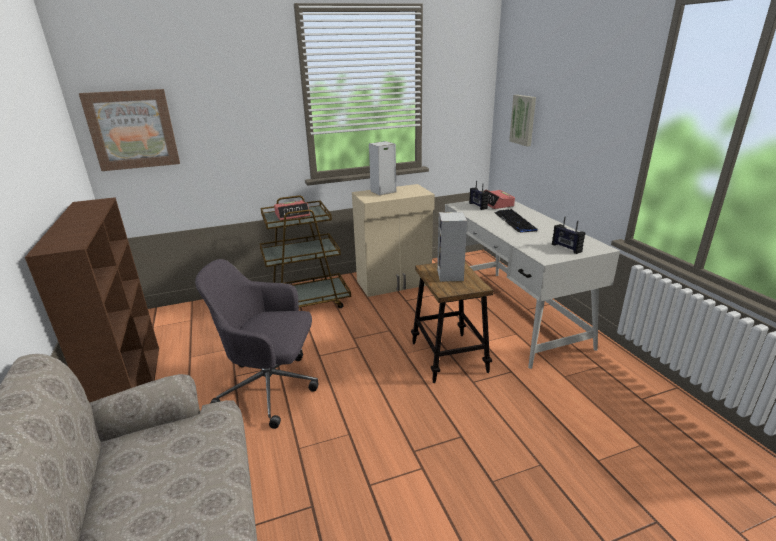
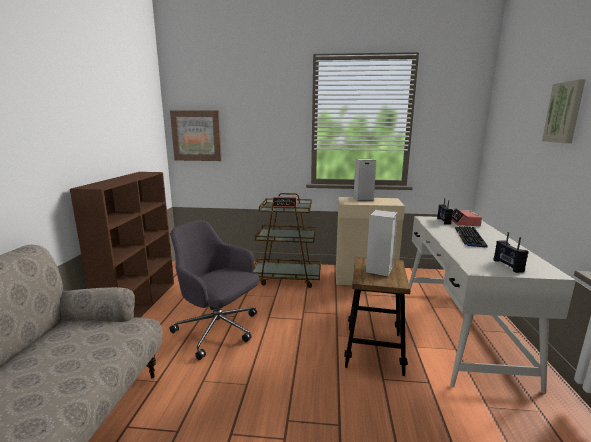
camera: 25 degrees right, 10 degrees down
picture [509,95,536,146] -> picture moved to [542,79,586,143]

